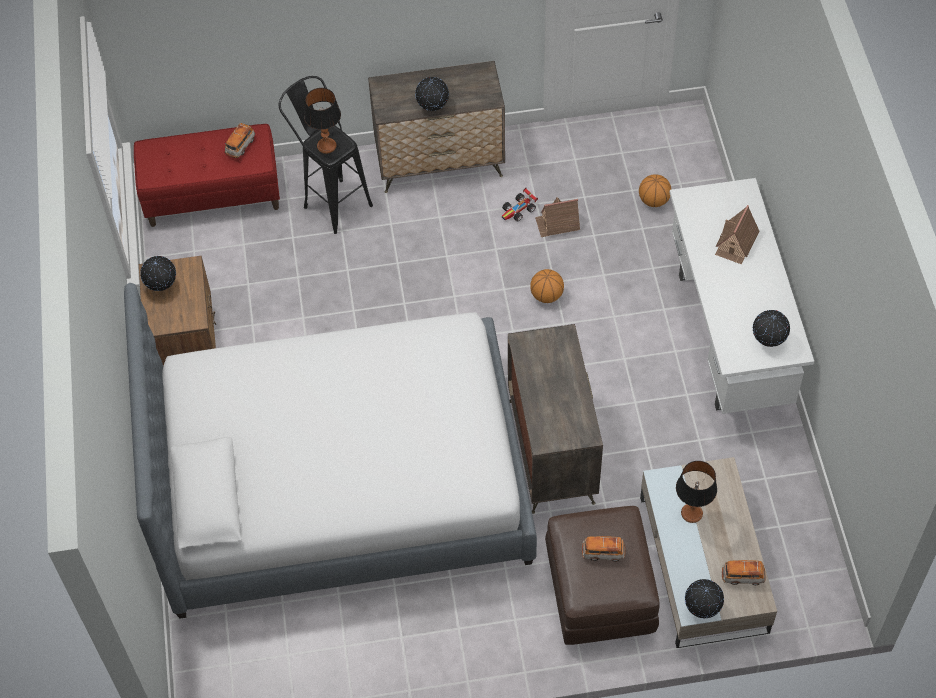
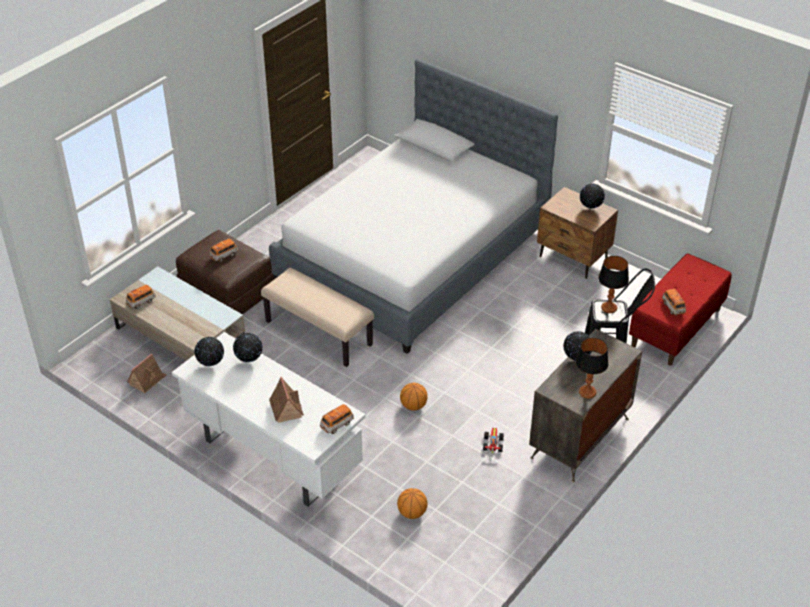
camera: 135 degrees right, 15 degrees down
dresser [508,324,603,514] -> beige bench [261,268,374,367]
toy house [535,197,580,237] -> toy house moved to [127,353,167,393]
table lamp [676,461,717,523] -> table lamp moved to [575,338,609,399]
globe [685,579,724,618] -> globe moved to [233,333,263,362]
none -> toy car [320,404,354,434]

